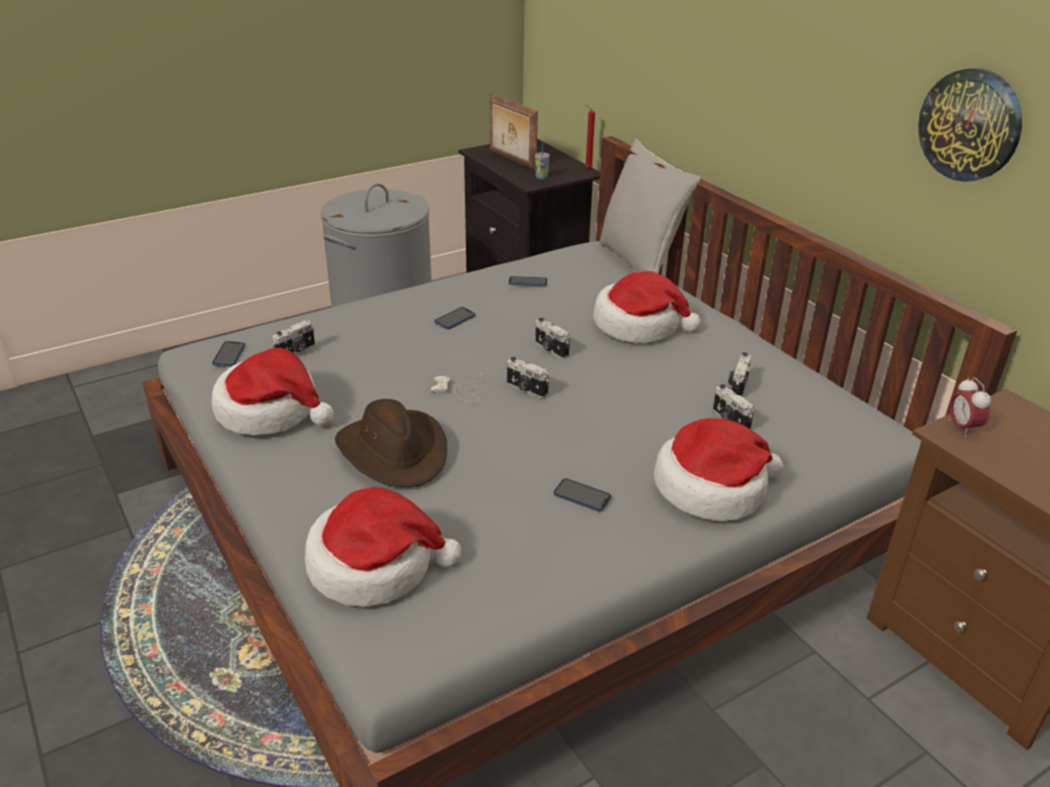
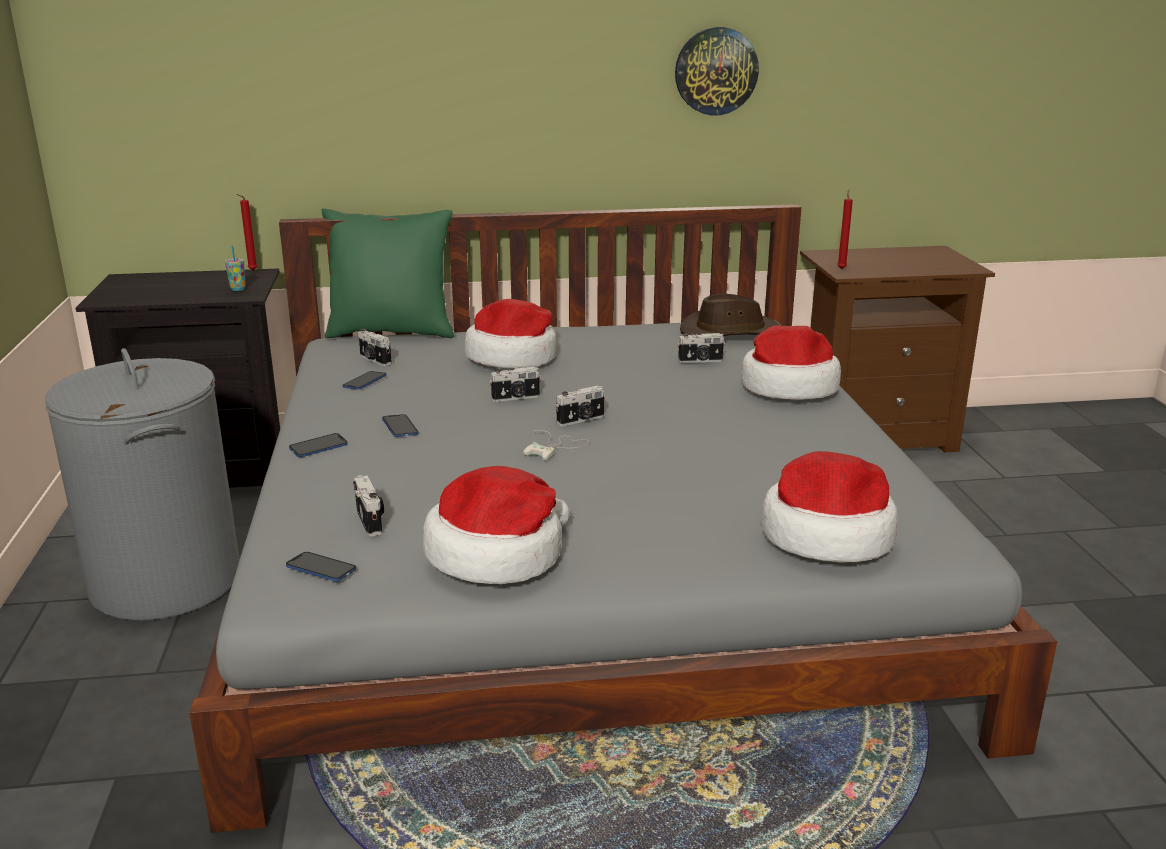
camera: 65 degrees left, 10 degrees down
brown hat [335,399,447,487] -> brown hat moved to [680,294,781,336]
picture frame [490,94,538,170] -> none
phone [554,478,611,512] -> phone moved to [289,433,347,457]
grey pillow [599,138,701,274] -> green pillow [322,208,454,338]
camera [728,352,752,396] -> camera moved to [358,328,392,366]
alarm clock [949,377,991,437] -> red candle [837,190,853,269]

